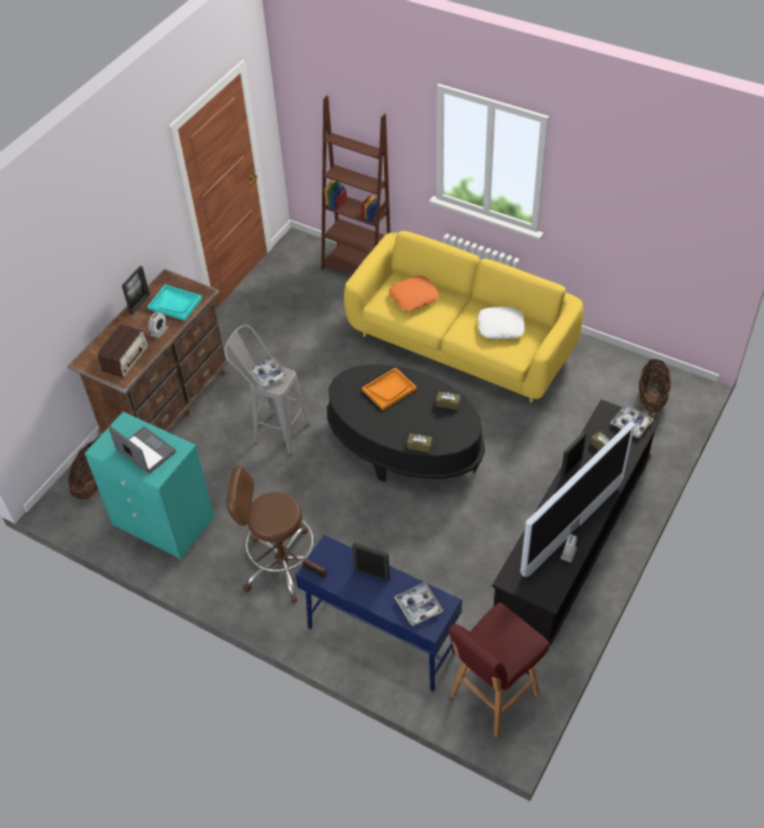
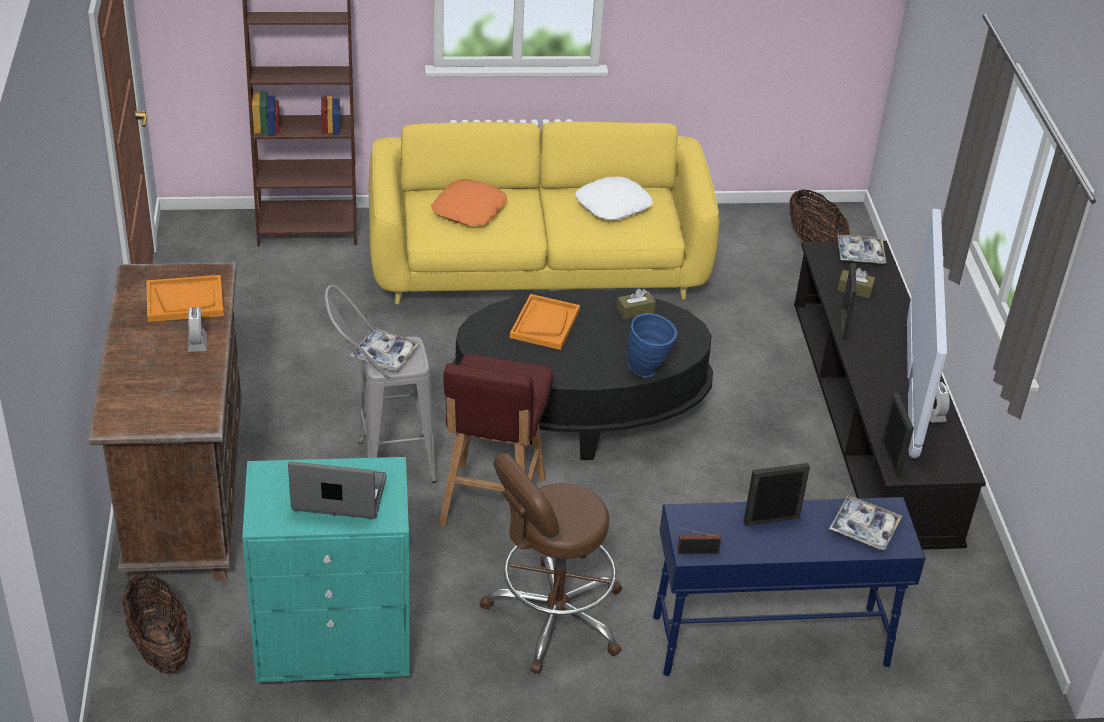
camera: 40 degrees left, 10 degrees down
radio [98,324,148,378] -> none
picture frame [122,266,150,315] -> picture frame moved to [881,393,914,477]
turquoise tray [147,285,202,321] -> orange tray [146,275,224,322]
brown tissue box [407,433,432,453] -> blue vase [628,313,677,377]
red stool [448,603,550,738] -> red stool moved to [439,354,553,526]

